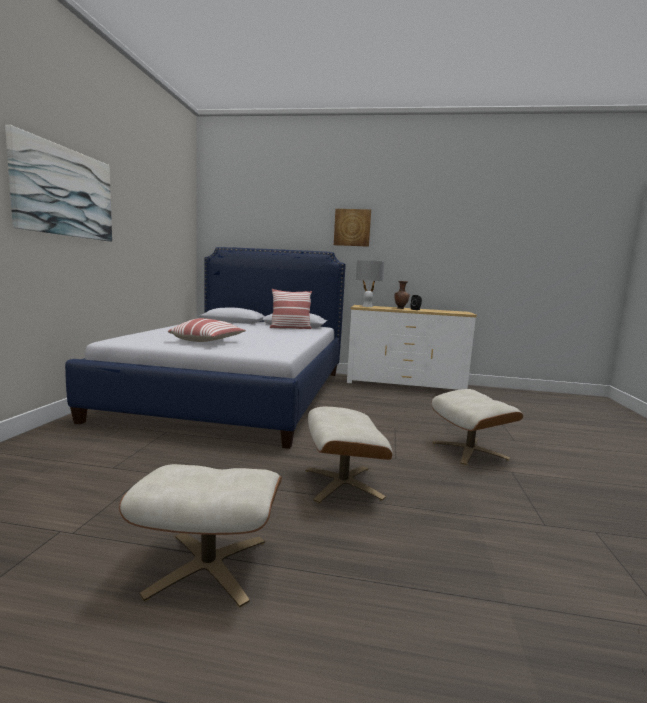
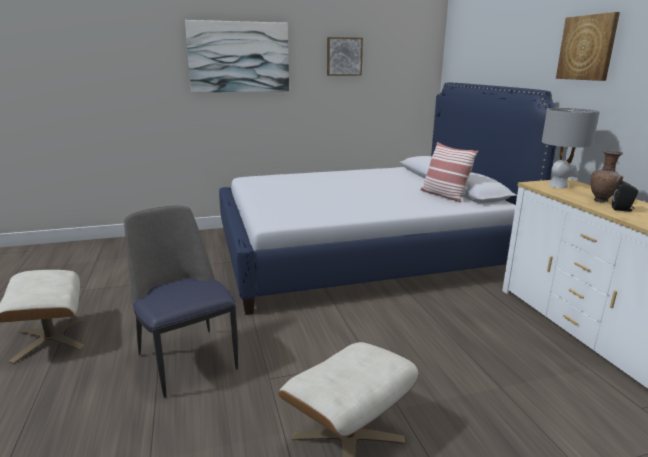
camera: 65 degrees right, 10 degrees up
pillow [168,318,246,342] -> none
beige ottoman [305,407,393,503] -> chair [124,205,238,398]
none -> picture [327,37,363,76]

